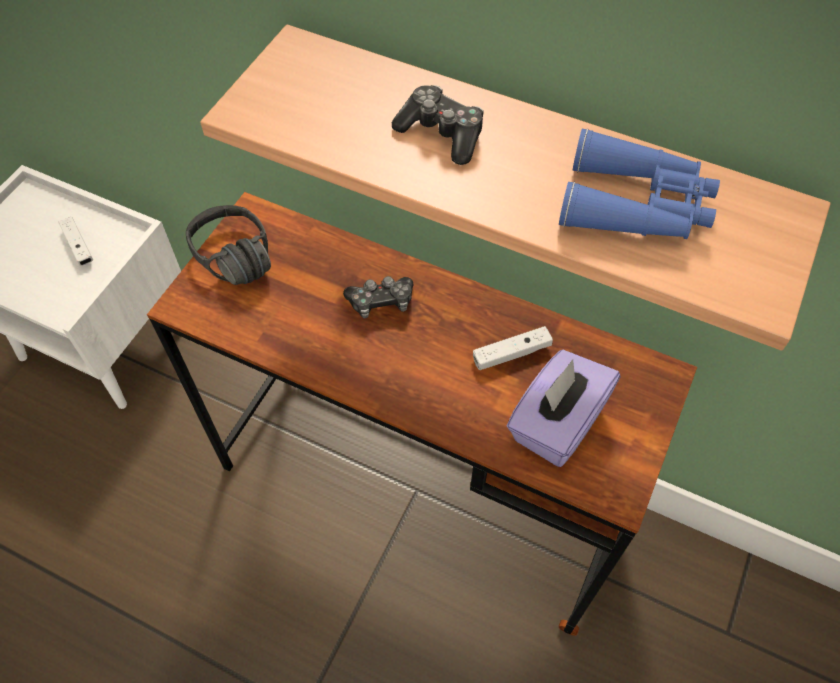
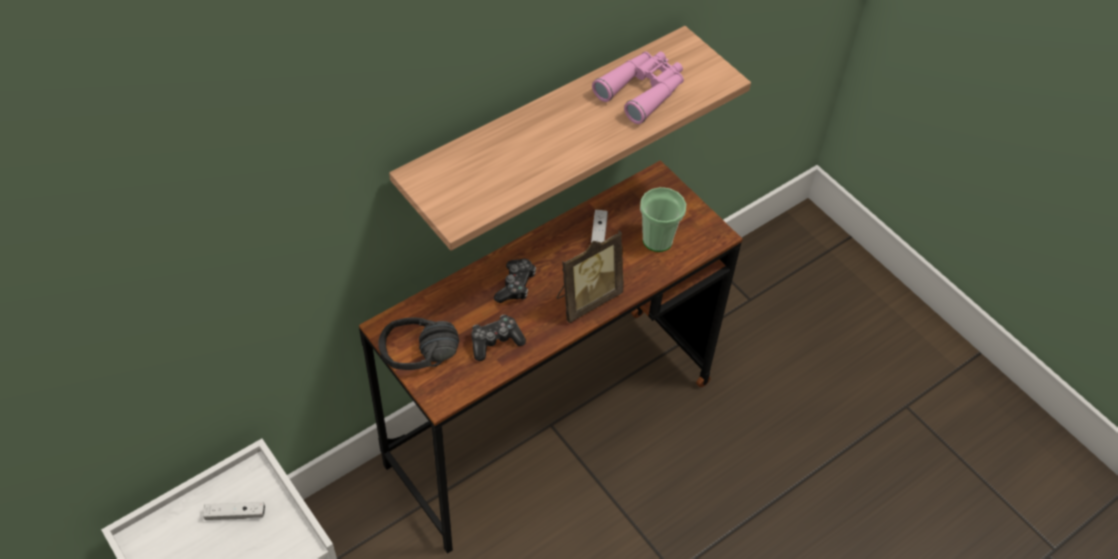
camera: 65 degrees left, 5 degrees down
game controller [392,85,484,165] -> game controller moved to [471,315,526,361]
purple tissue box [507,350,620,467] -> cup [640,187,686,252]
blue binoculars [559,129,720,239] -> pink binoculars [592,51,684,124]
none -> picture frame [556,231,624,323]

